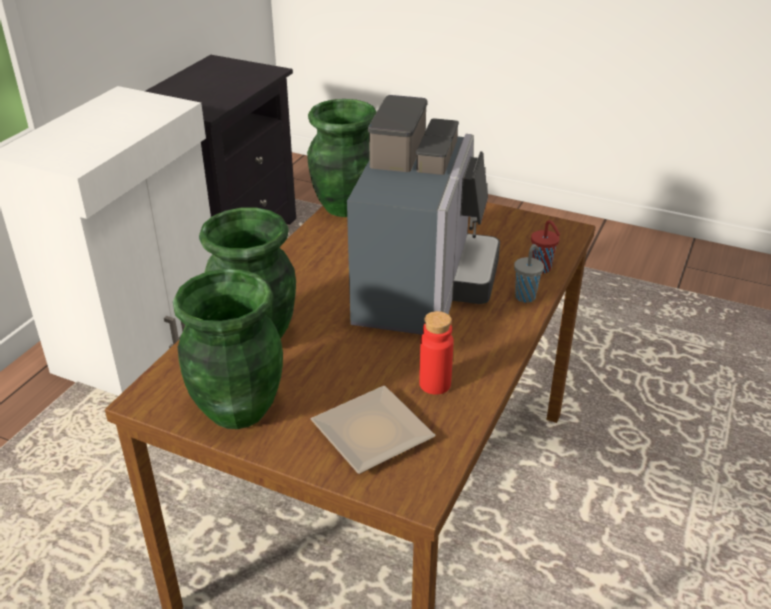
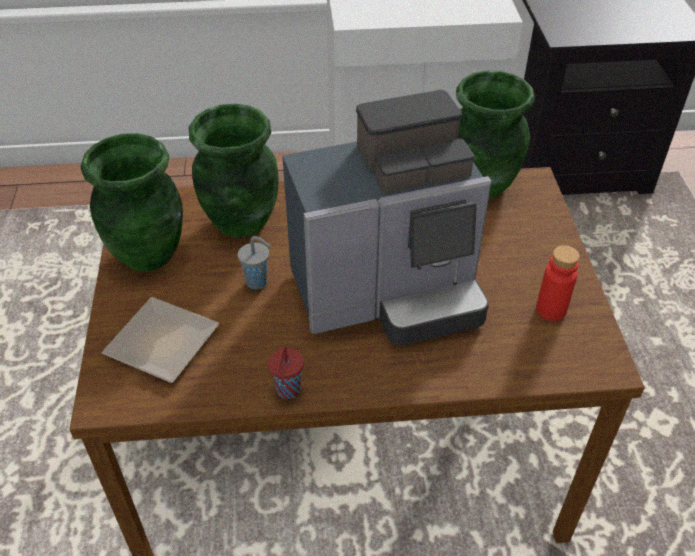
camera: 60 degrees right, 10 degrees up
red bottle [419,311,454,395] -> red bottle moved to [536,245,580,321]
grey cup [514,244,544,303] -> grey cup moved to [238,236,271,289]
red cup [531,220,560,273] -> red cup moved to [268,346,304,399]

